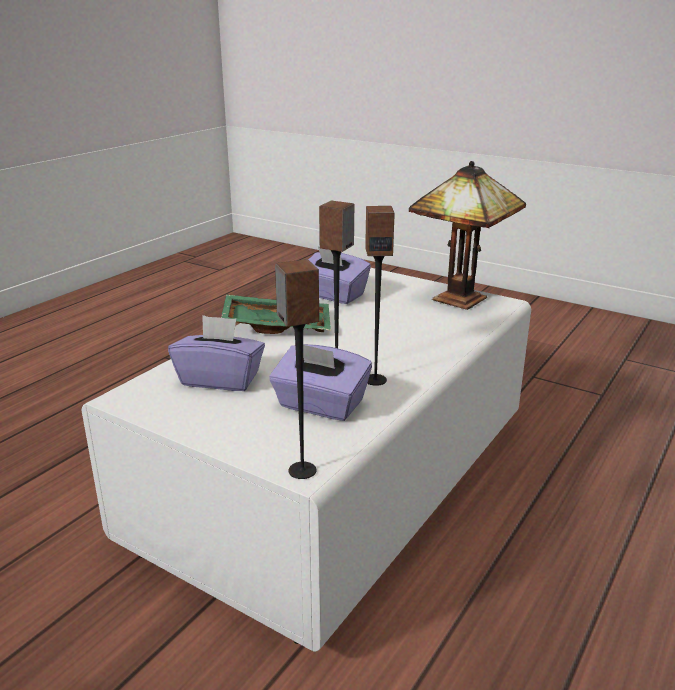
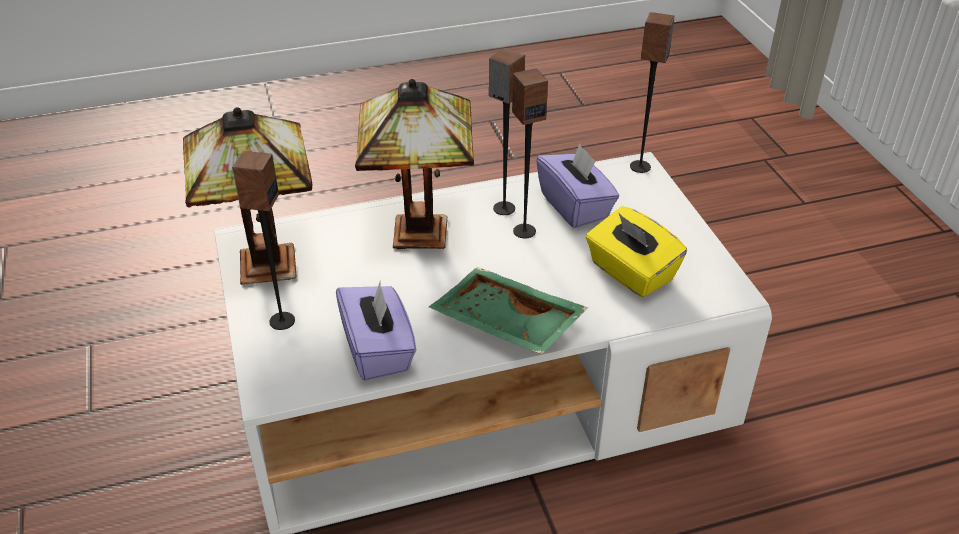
camera: 140 degrees left, 15 degrees up
purple tissue box [168,315,265,391] -> yellow tissue box [586,206,687,297]
none -> speaker [232,151,295,330]
none -> table lamp [355,79,474,249]

